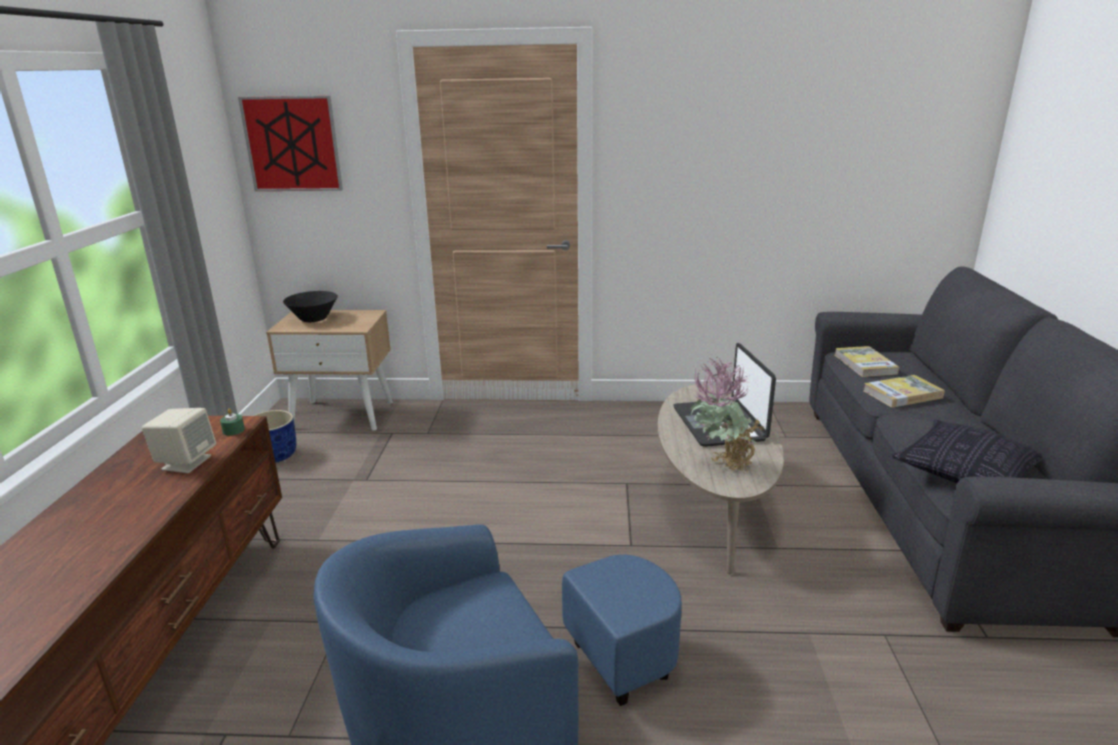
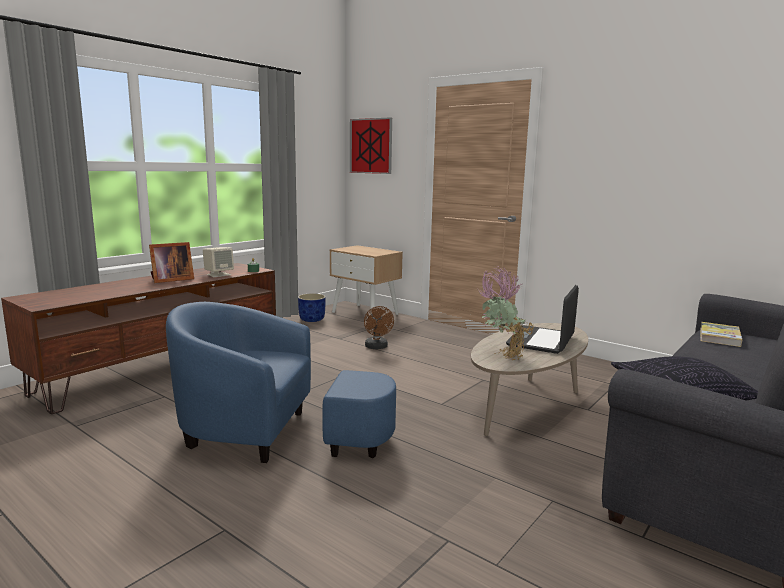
camera: 35 degrees right, 10 degrees down
black bowl [283,291,338,322] -> none
book [864,375,945,408] -> none
none -> picture frame [149,242,194,283]
none -> brown fan [364,306,394,349]

